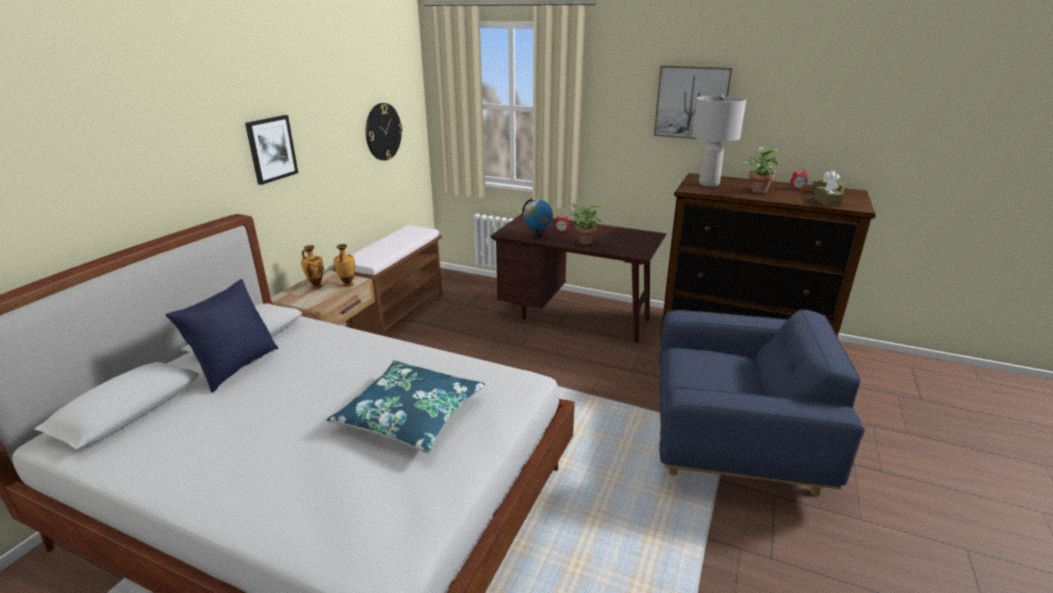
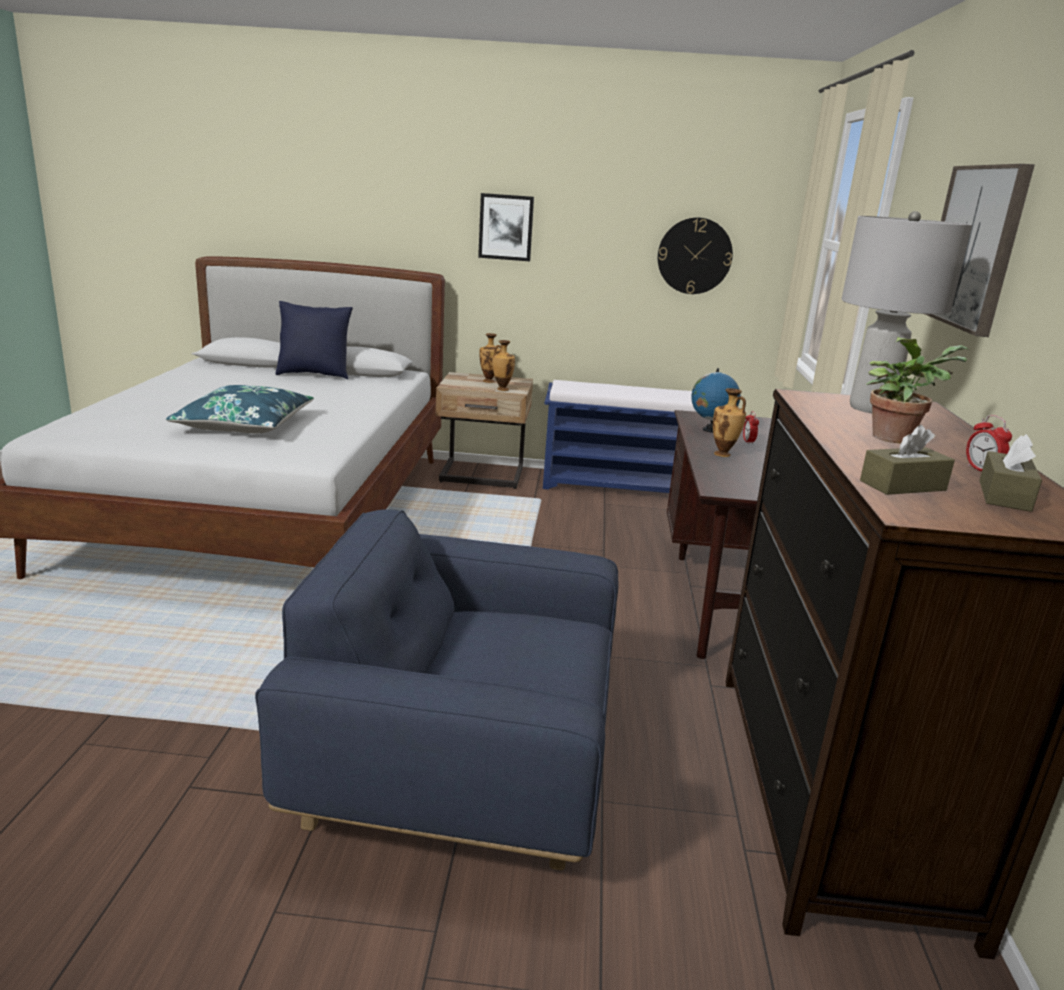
camera: 70 degrees right, 5 degrees down
brown bench [334,225,443,337] -> blue bench [543,380,696,493]
potted plant [570,203,602,244] -> vase [713,388,746,457]
blue armchair [659,309,864,496] -> blue armchair turned 105 degrees clockwise [255,509,619,870]

